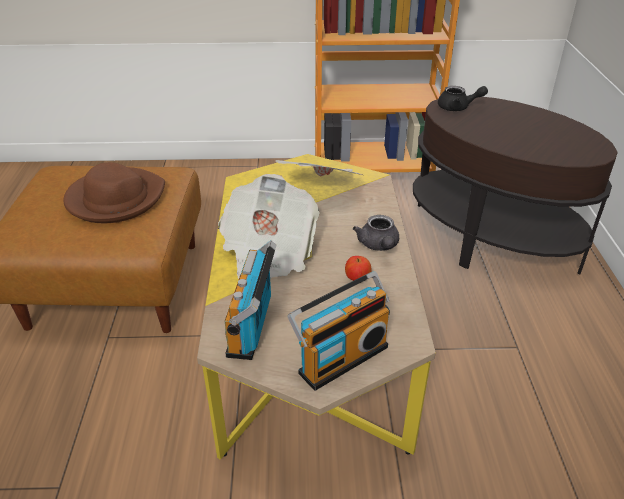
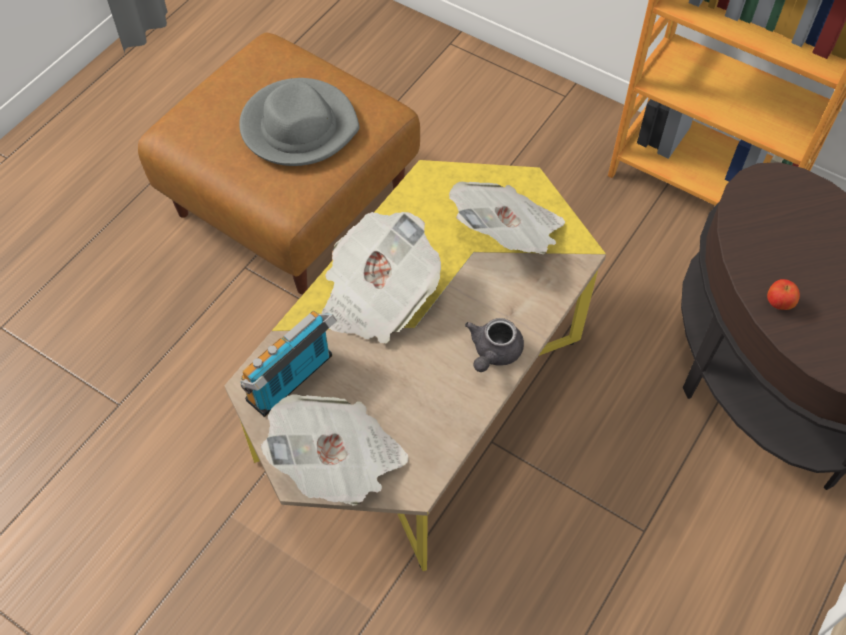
camera: 35 degrees right, 20 degrees up
brown hat [63,162,165,223] -> grey hat [239,78,359,166]
radio [287,271,390,391] -> newspaper [261,394,408,506]
apple [345,256,372,281] -> apple moved to [767,279,800,310]
black teapot [438,86,488,111] -> none

